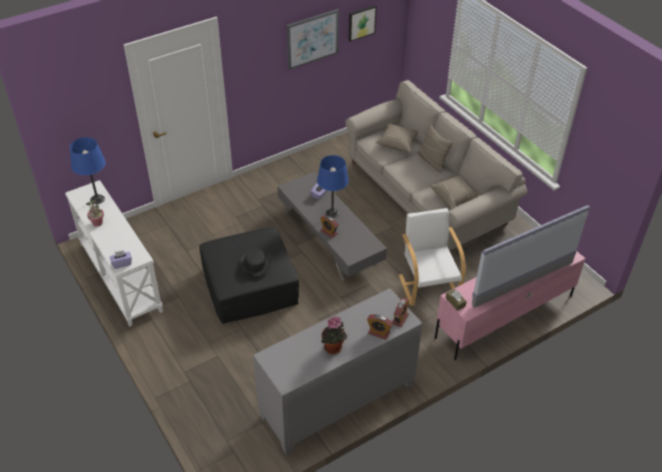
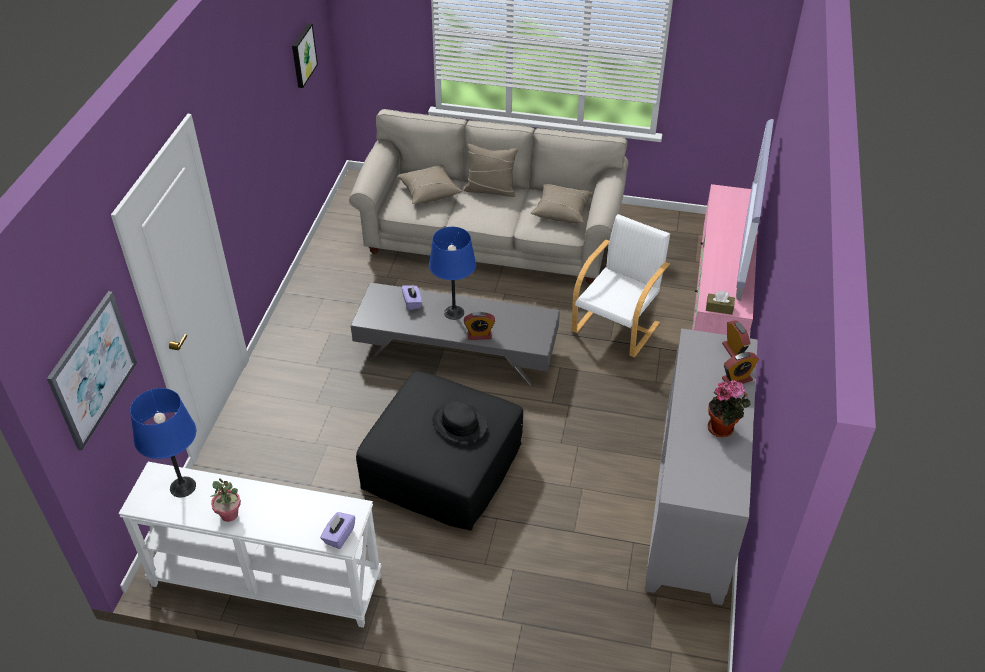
camera: 45 degrees left, 0 degrees up
picture [287,9,339,70] -> picture moved to [47,291,137,451]
white armchair [399,208,466,306] -> white armchair turned 90 degrees clockwise [572,214,670,357]

